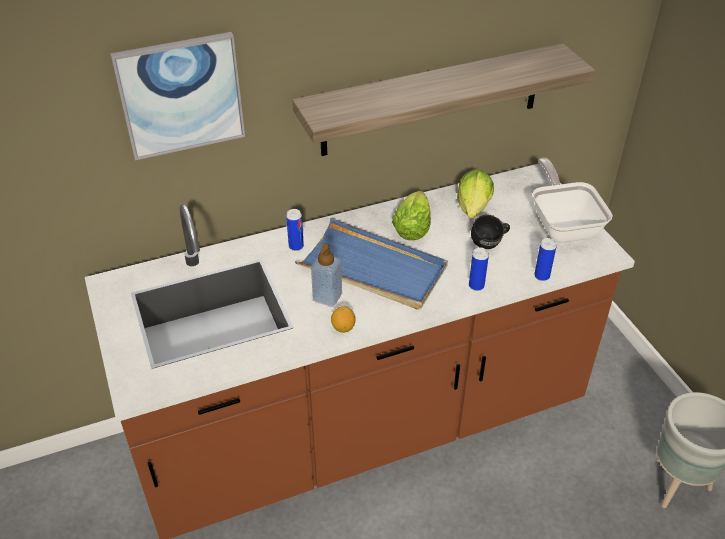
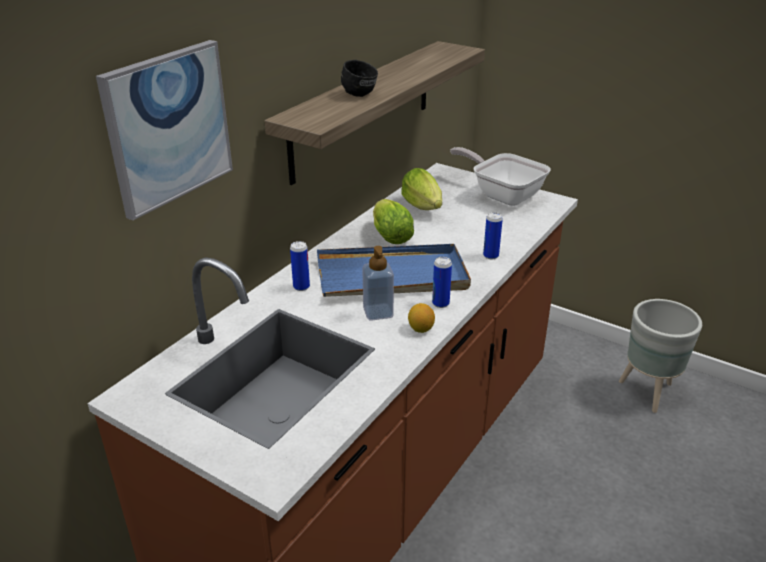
camera: 35 degrees left, 10 degrees down
black mug [471,215,510,249] -> black mug moved to [341,60,378,97]
can [534,238,557,281] -> can moved to [432,257,452,308]

